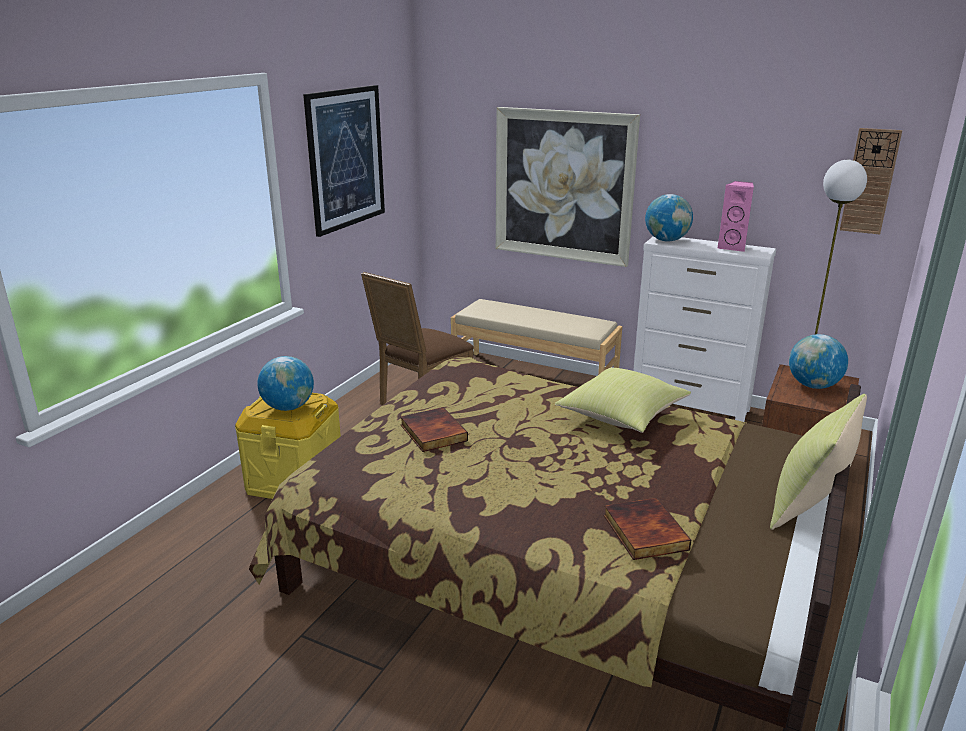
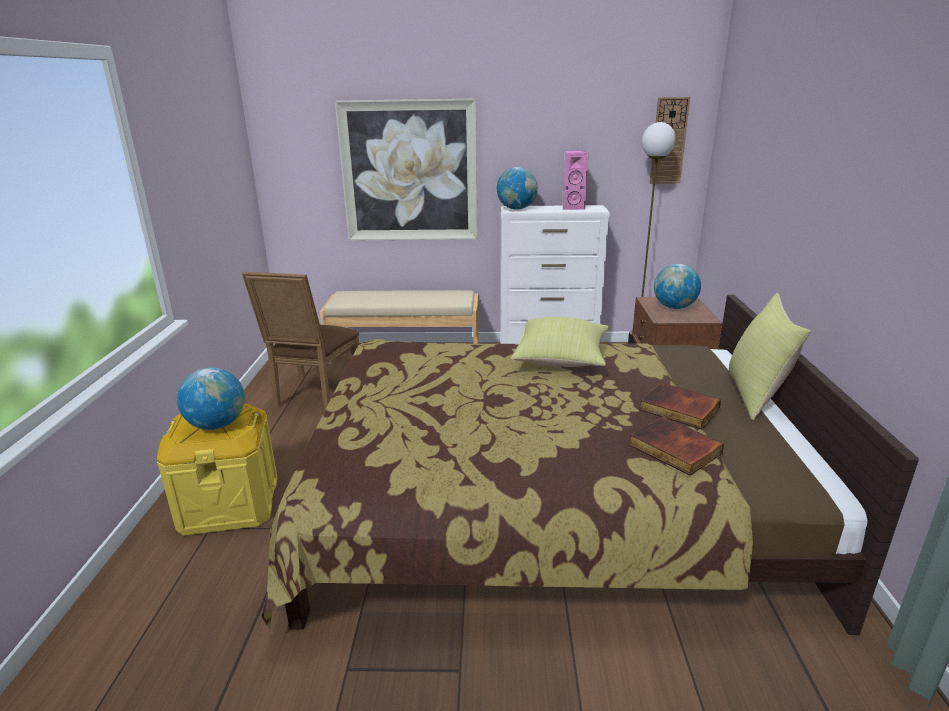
camera: 25 degrees left, 0 degrees up
picture [303,85,385,237] -> none
book [400,407,468,452] -> book moved to [639,382,721,429]

